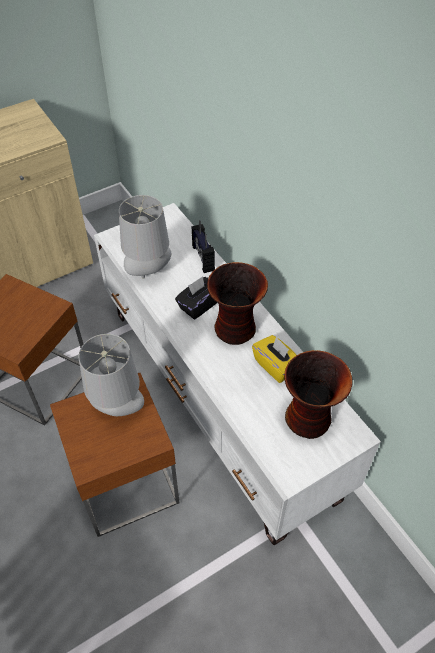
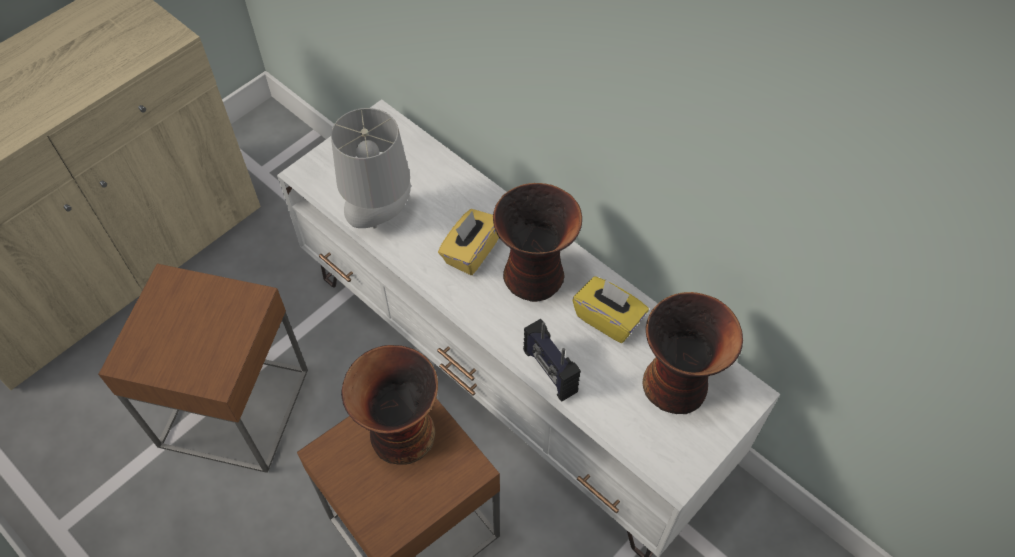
camera: 15 degrees left, 5 degrees up
grey table lamp [79,334,144,416] -> vase [341,345,438,465]
black tissue box [175,276,217,319] -> yellow tissue box [438,209,499,275]
radio [192,220,215,273] -> radio moved to [523,319,581,402]

